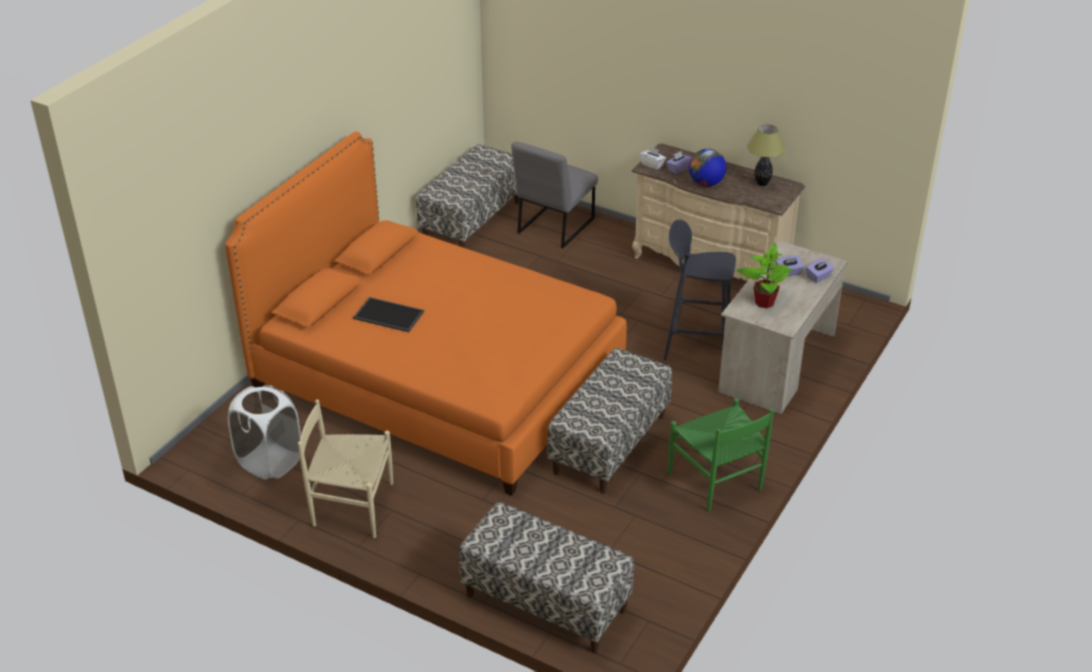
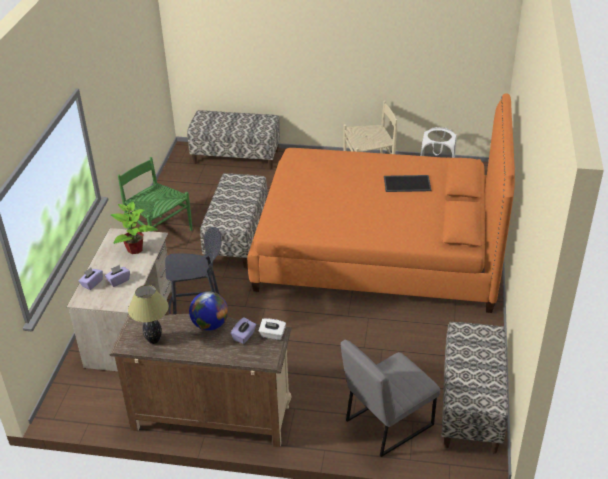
camera: 160 degrees right, 0 degrees up
grey chair [511,141,598,248] -> grey chair turned 135 degrees counterclockwise [341,340,440,457]

